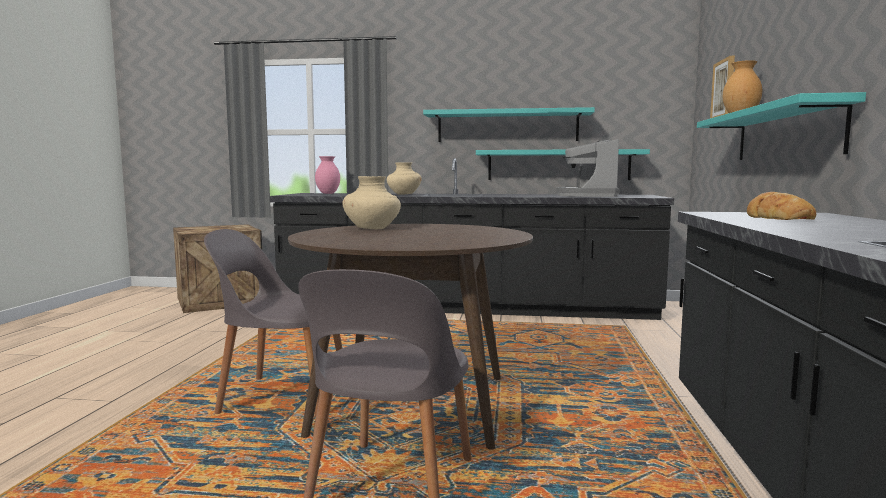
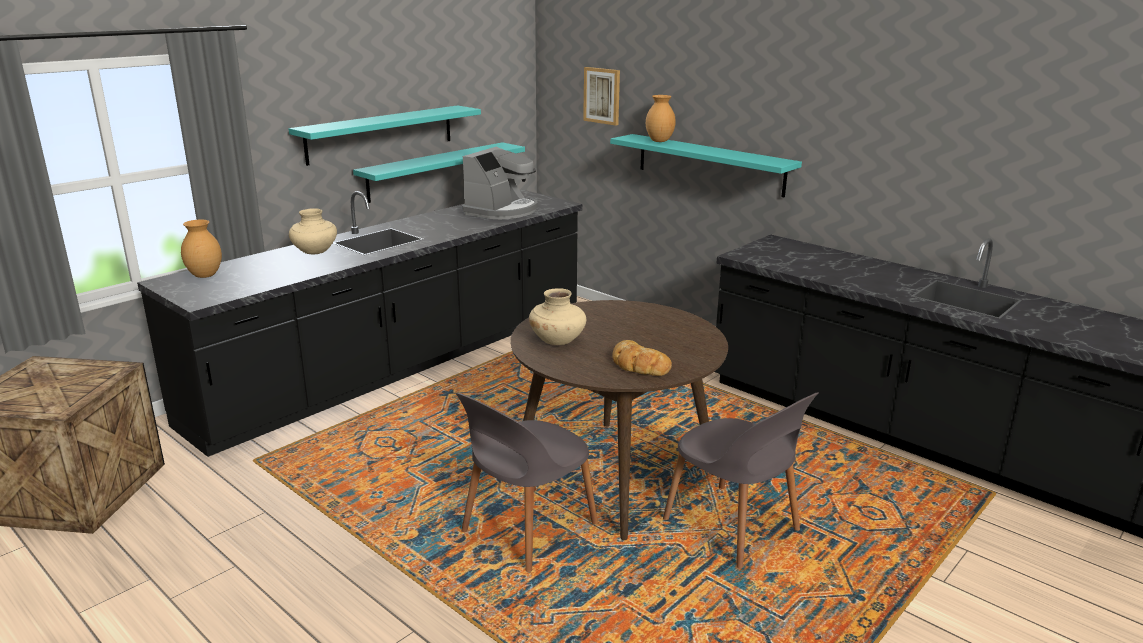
camera: 55 degrees left, 15 degrees up
pink vase [315,156,340,194] -> brown vase [181,220,222,278]
coffee machine [556,139,620,197] -> coffee machine turned 105 degrees counterclockwise [462,147,538,219]
bread [747,192,816,220] -> bread moved to [612,340,672,376]

